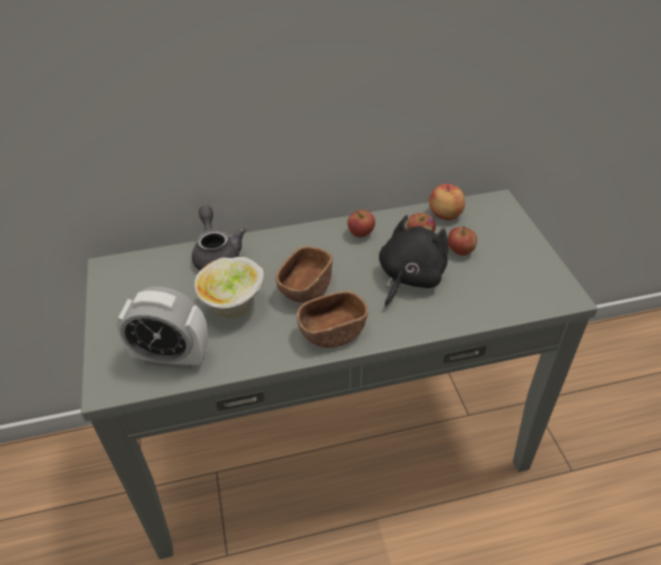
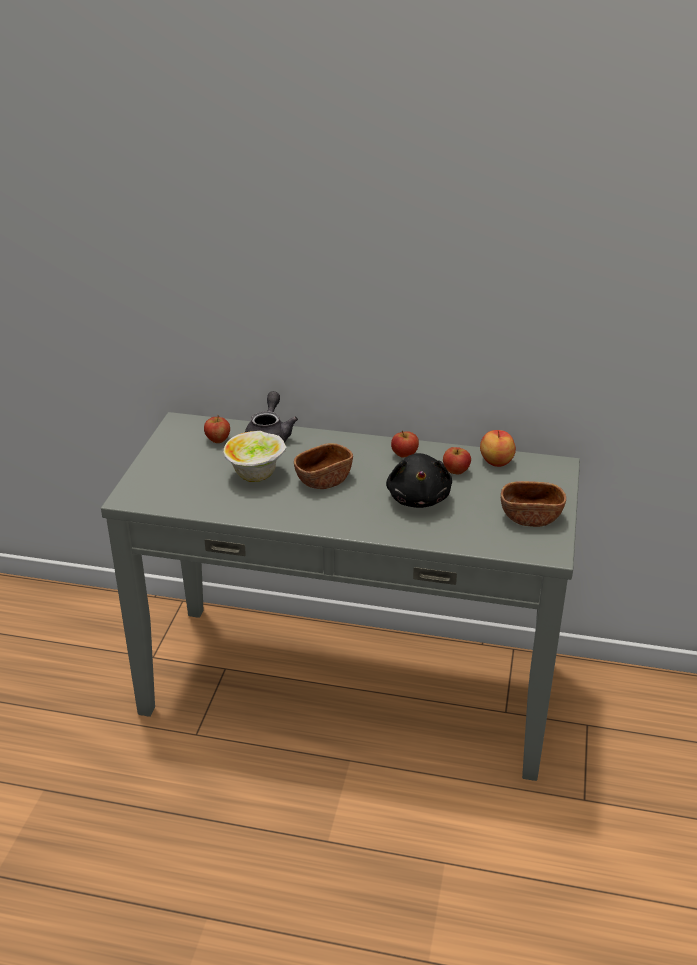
camera: 25 degrees right, 10 degrees down
alarm clock [116,287,208,369] -> none
brown bowl [297,291,368,348] -> brown bowl moved to [501,481,566,527]
black plush toy [379,215,448,307] -> black plush toy turned 120 degrees clockwise [386,453,452,508]
apple [447,226,477,256] -> apple moved to [204,415,230,443]

